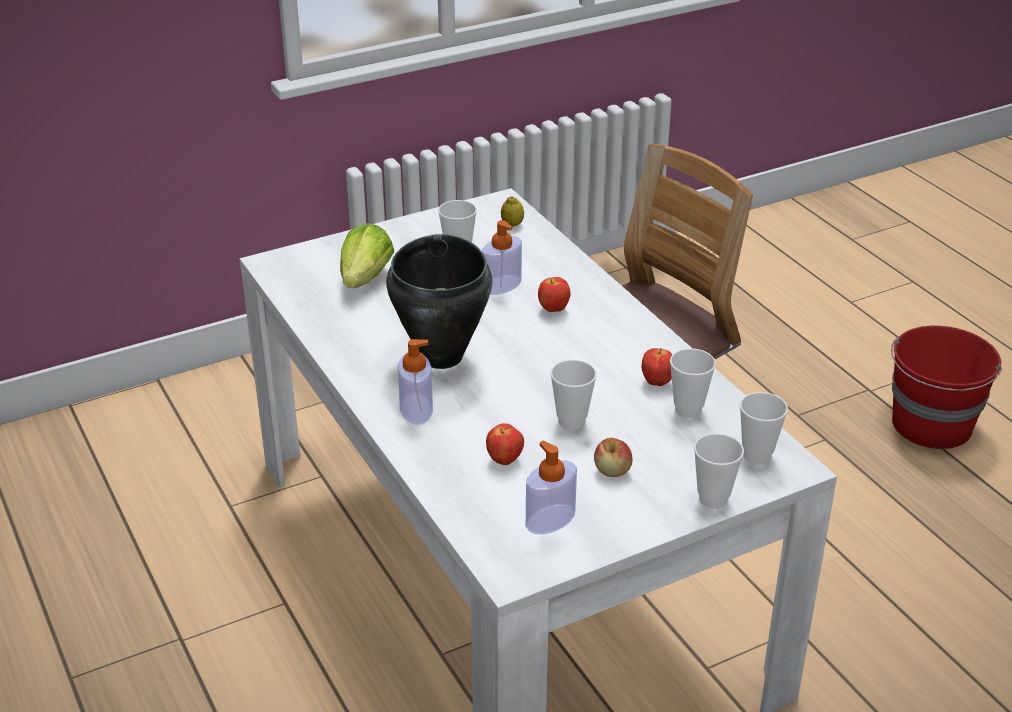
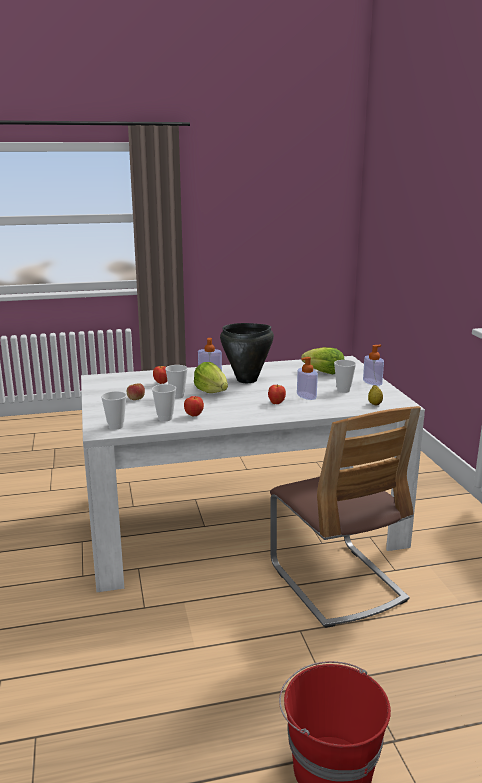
camera: 105 degrees right, 15 degrees down
soap dispenser [526,441,577,534] -> soap dispenser moved to [363,345,384,386]
cup [694,433,744,509] -> none
none -> lettuce [194,362,228,393]

